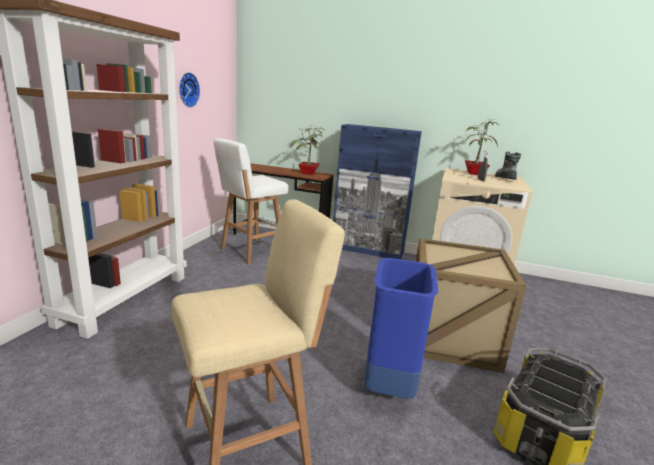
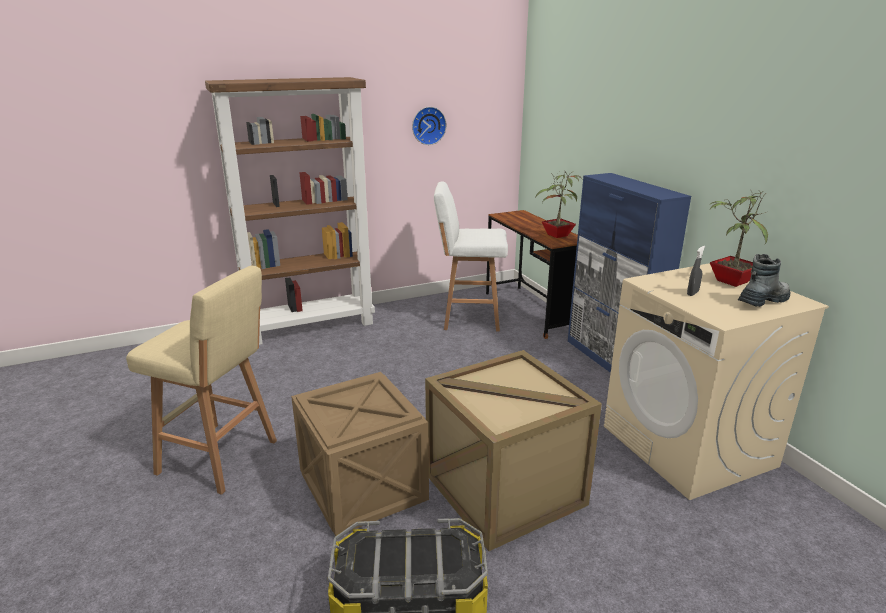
camera: 50 degrees right, 5 degrees up
blue trash can [364,258,438,399] -> crate [291,372,429,536]

